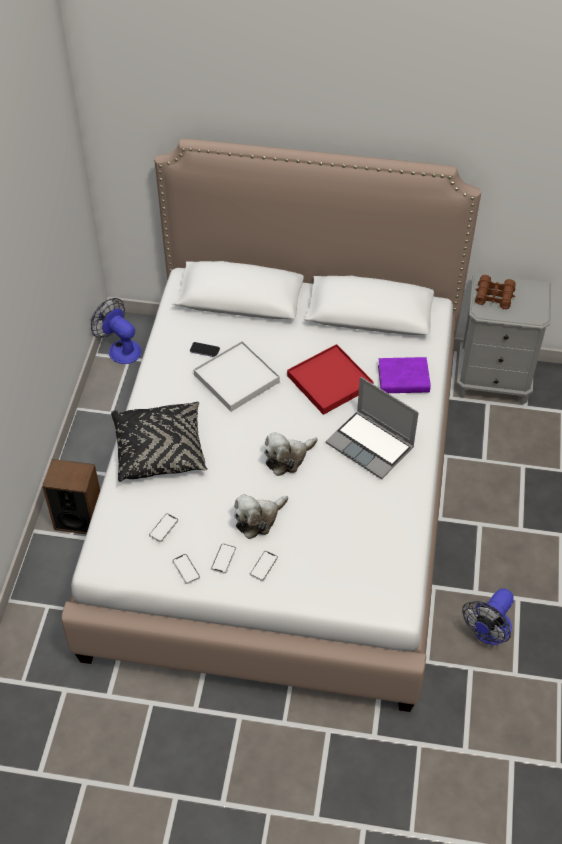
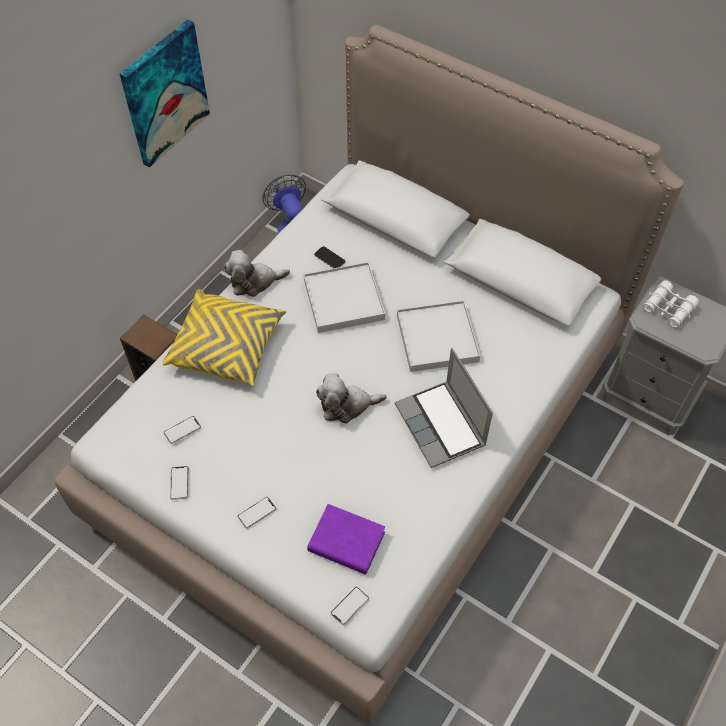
camera: 25 degrees right, 5 degrees up
black pillow [111,402,207,482] -> yellow pillow [162,289,286,387]
phone [211,544,236,573] -> phone moved to [331,587,369,625]
plush toy [234,494,288,539] -> plush toy moved to [224,250,290,297]
red tray [287,344,374,415] -> white tray [397,300,480,372]
purple book [378,357,431,393] -> purple book moved to [307,504,385,575]
fan [462,589,514,645] -> none
brown binoculars [475,275,516,309] -> white binoculars [642,280,699,328]
none -> picture [120,20,210,168]

